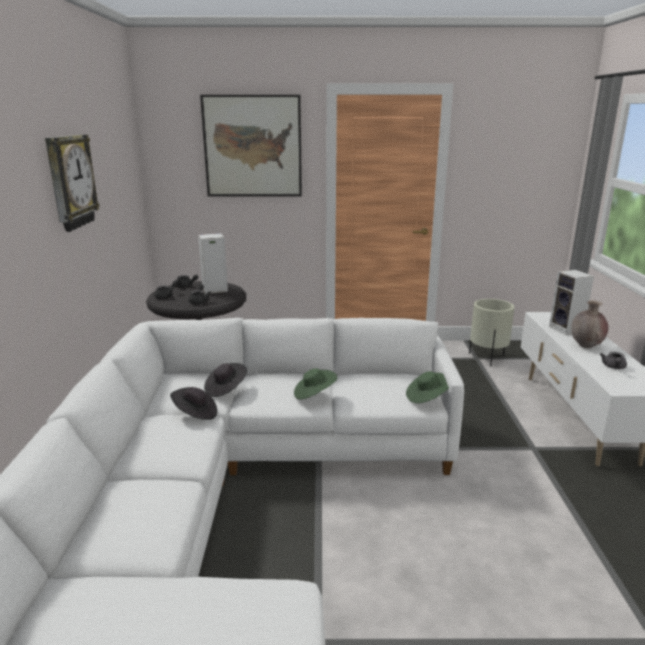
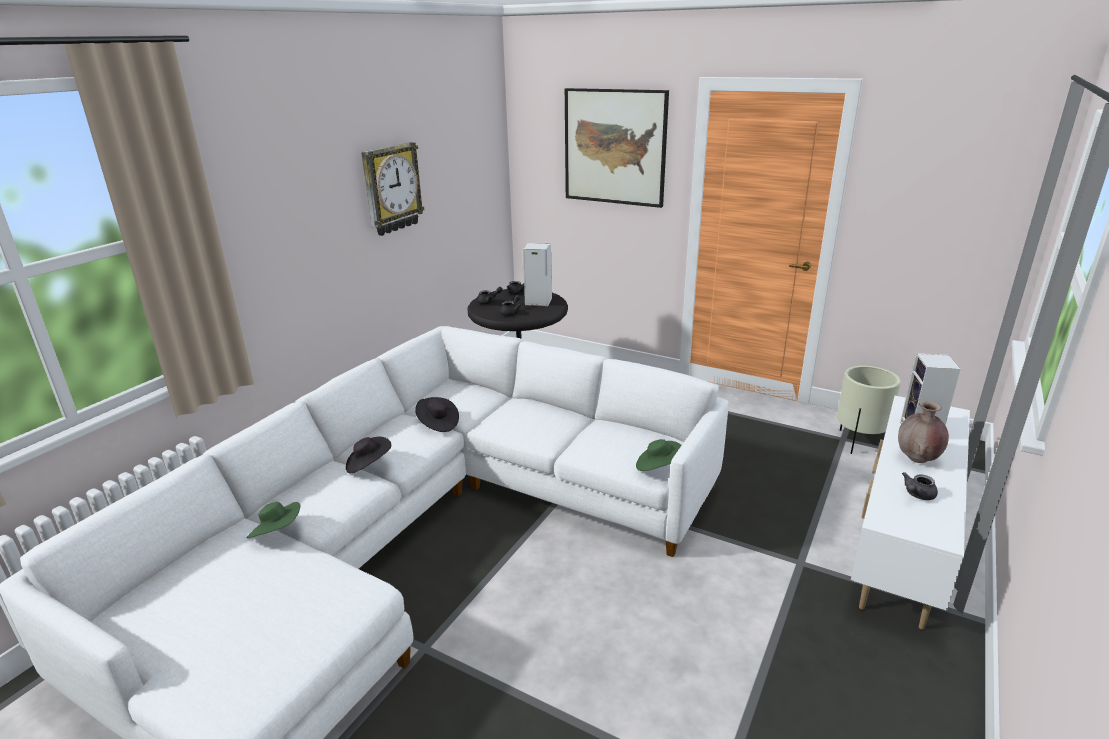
camera: 30 degrees right, 5 degrees up
black hat [204,363,247,397] -> black hat moved to [346,437,391,473]
green hat [294,368,337,400] -> green hat moved to [247,502,300,538]

